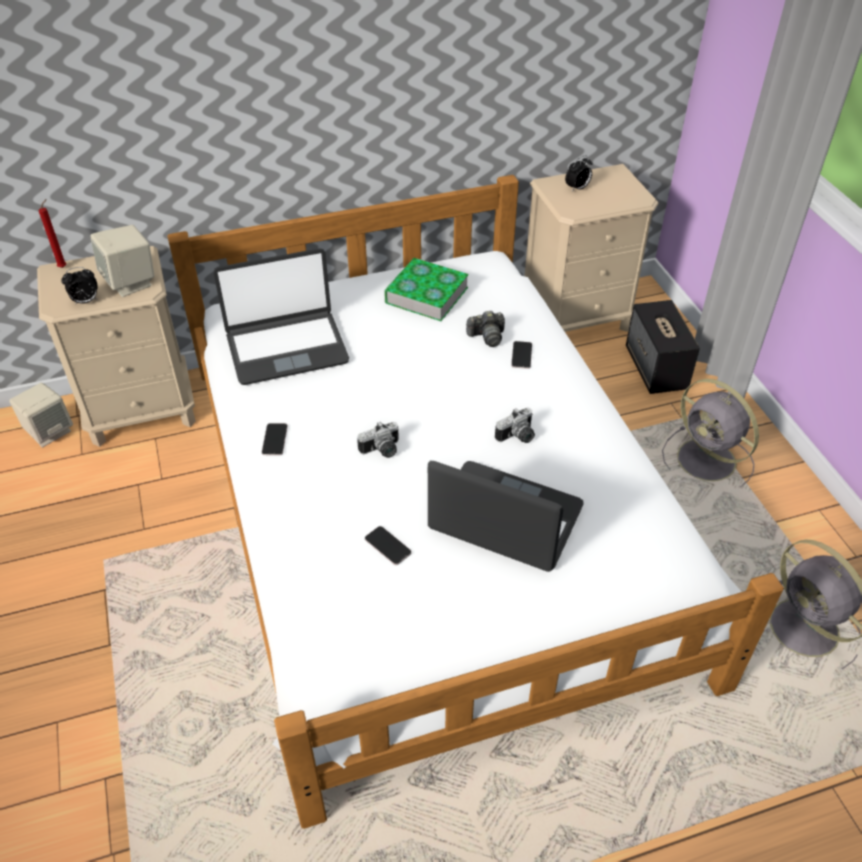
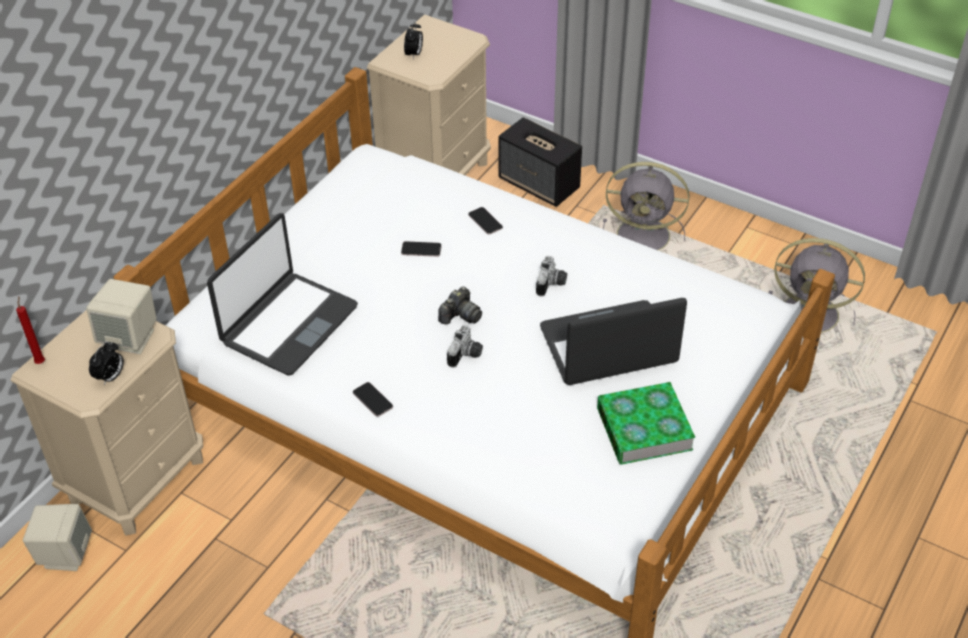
camera: 40 degrees left, 0 degrees up
phone [365,526,412,565] -> phone moved to [401,241,442,257]
book [384,258,469,321] -> book moved to [597,382,695,465]
camera [466,311,505,347] -> camera moved to [438,287,482,324]

